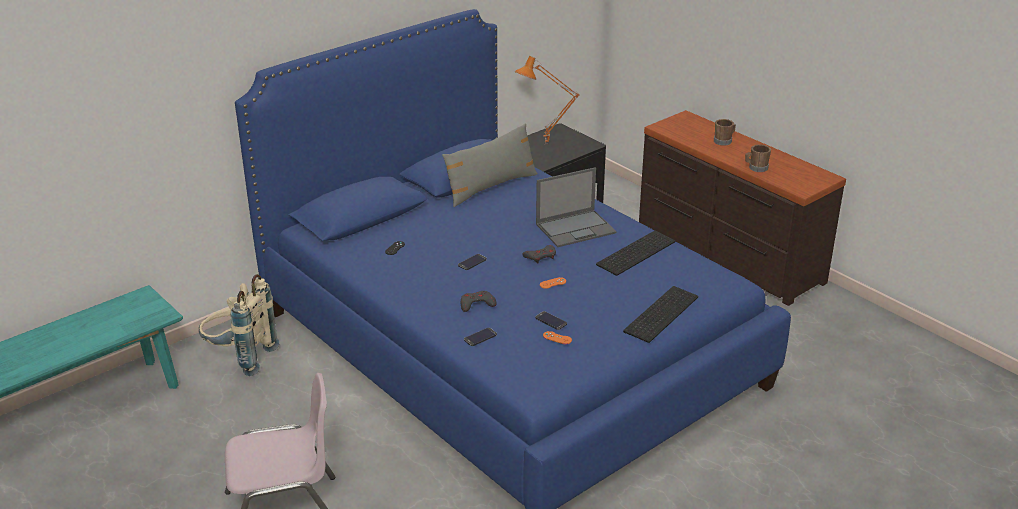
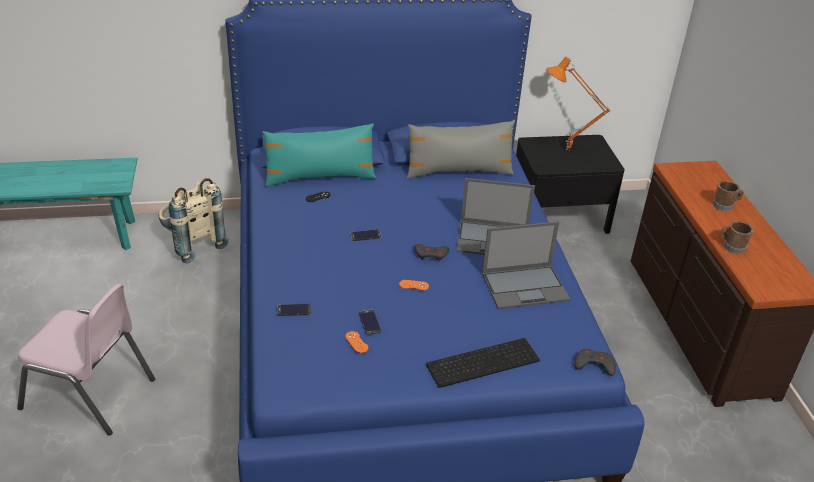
camera: 30 degrees right, 5 degrees up
grey game controller [461,291,497,312] -> grey game controller moved to [574,349,616,376]
keyboard [596,231,675,276] -> laptop [482,221,570,309]
none -> turquoise pillow [262,123,376,187]

